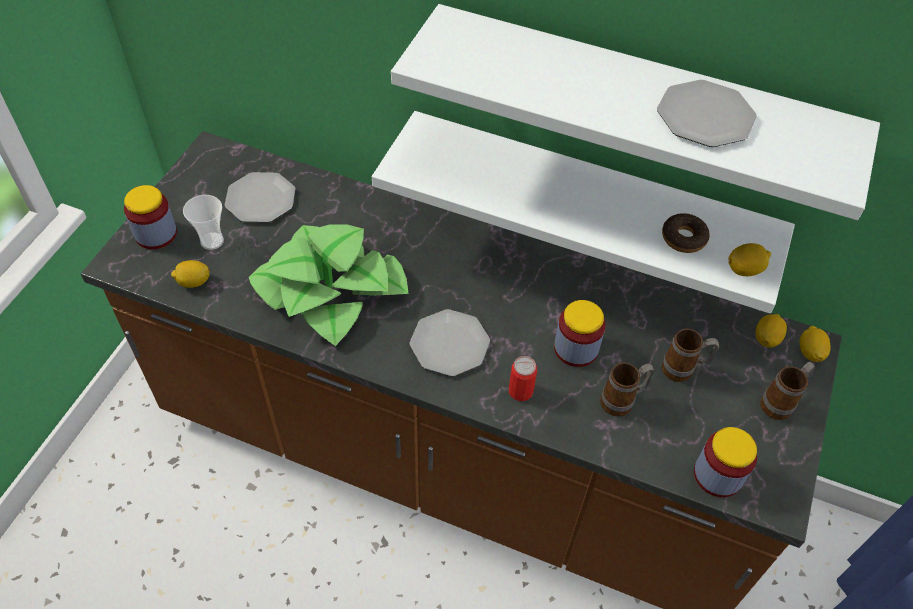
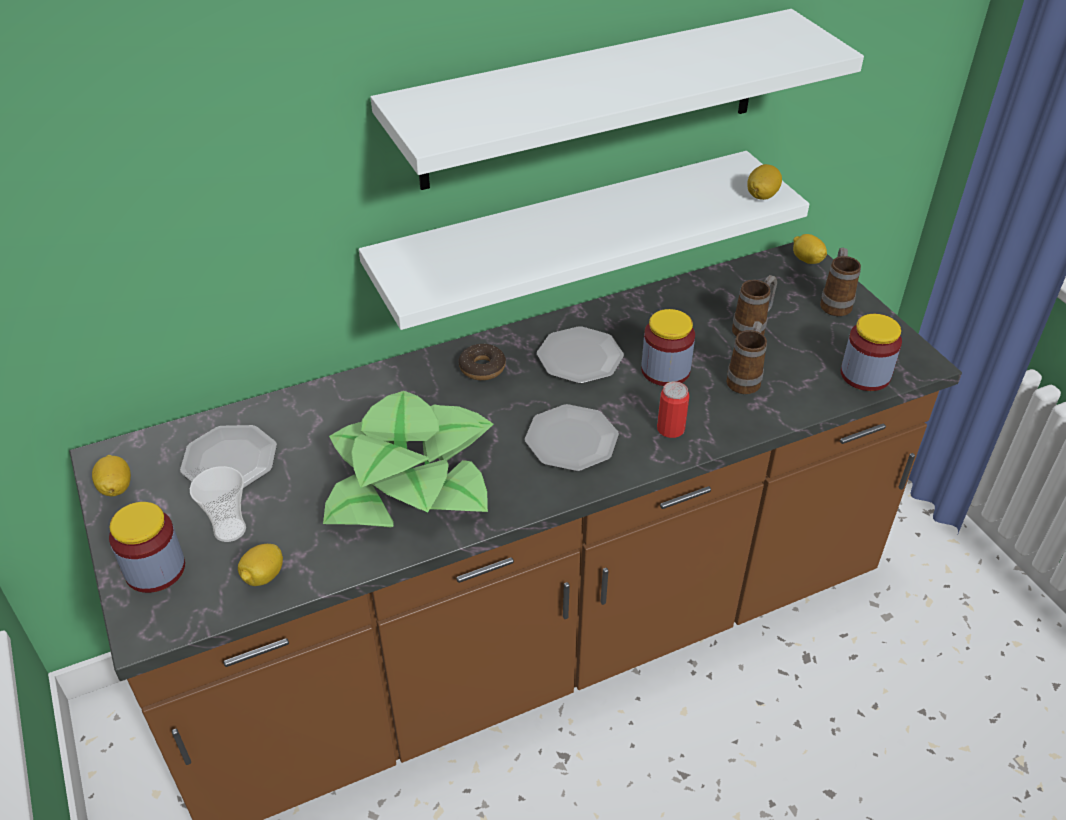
camera: 45 degrees left, 10 degrees down
plate [657,80,757,147] -> plate moved to [537,326,624,384]
donut [662,213,709,253] -> donut moved to [459,344,506,380]
lemon [755,314,787,348] -> lemon moved to [92,455,131,497]

